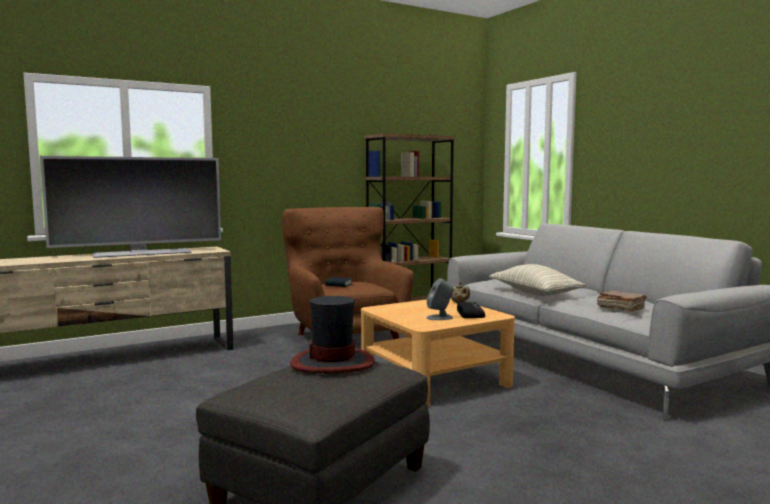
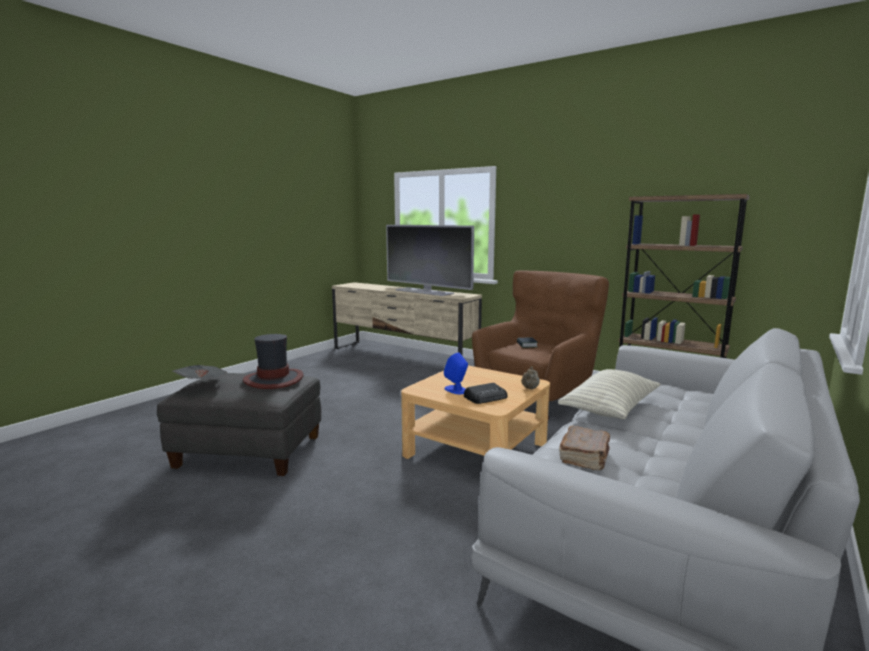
camera: 65 degrees right, 5 degrees up
grey speaker [427,278,454,320] -> blue speaker [444,353,468,394]
none -> newspaper [172,365,227,379]

